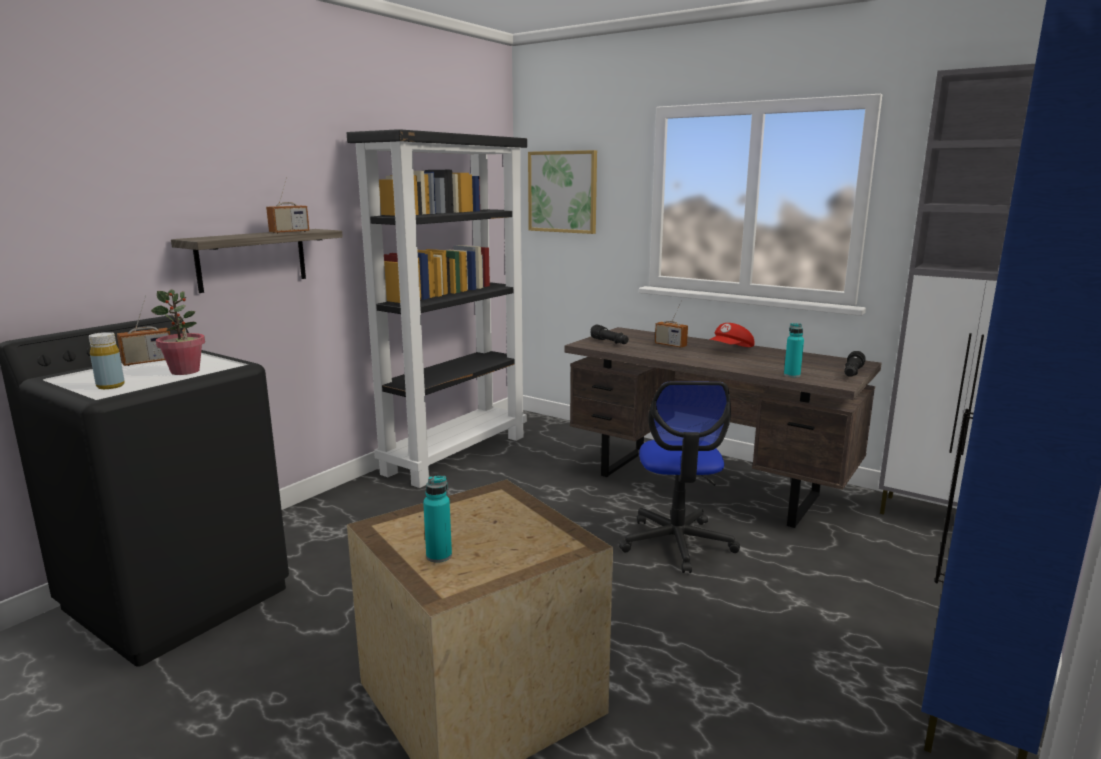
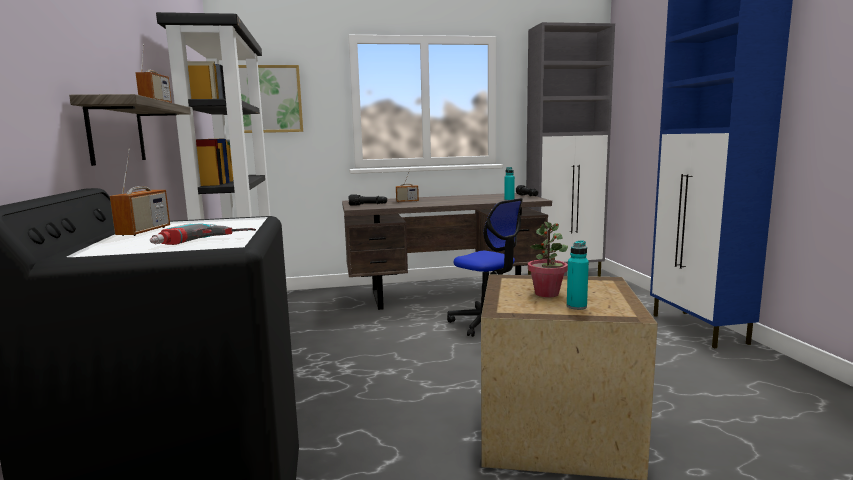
camera: 45 degrees left, 5 degrees down
yellow bottle [89,332,125,389] -> power drill [150,223,256,245]
potted plant [151,289,205,375] -> potted plant moved to [528,222,568,297]
red cap [710,323,754,347] -> none

